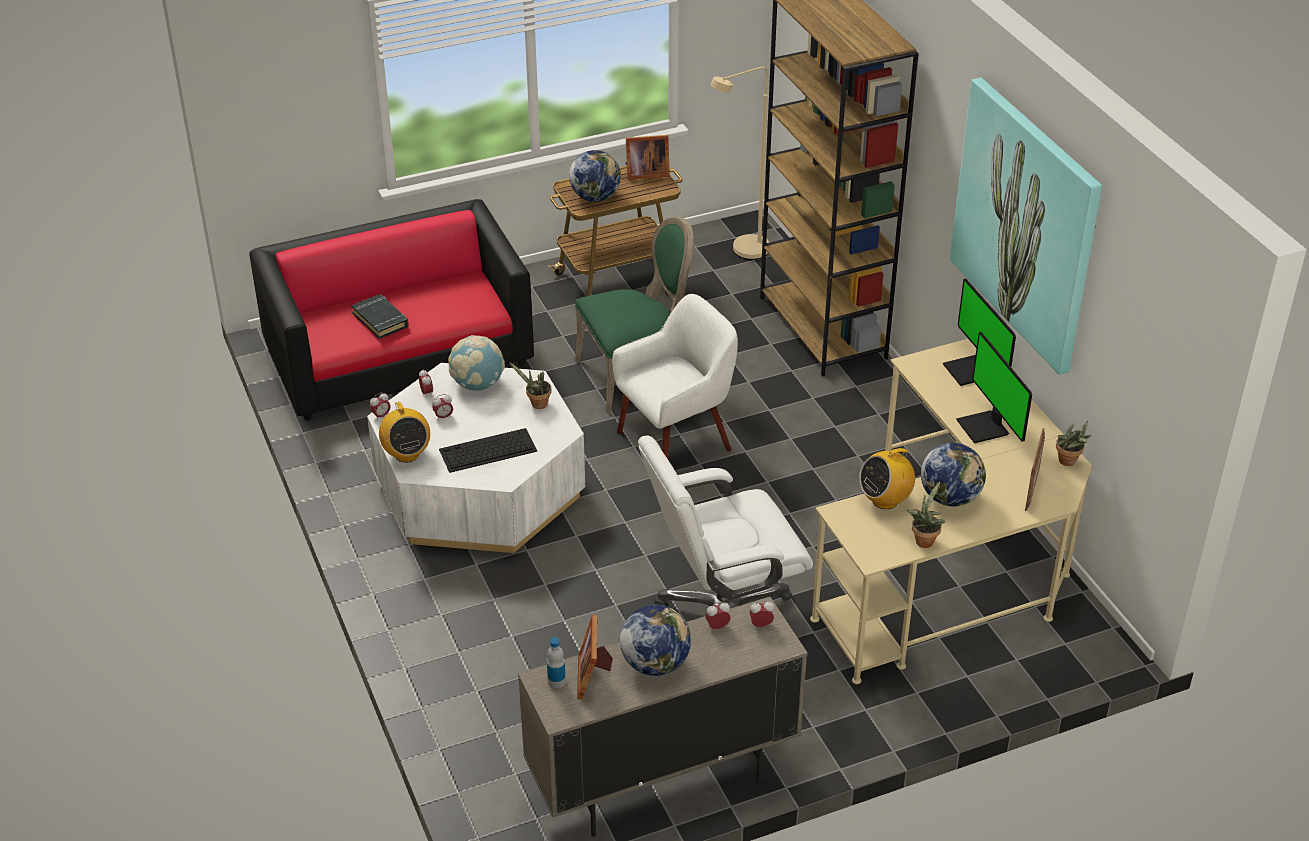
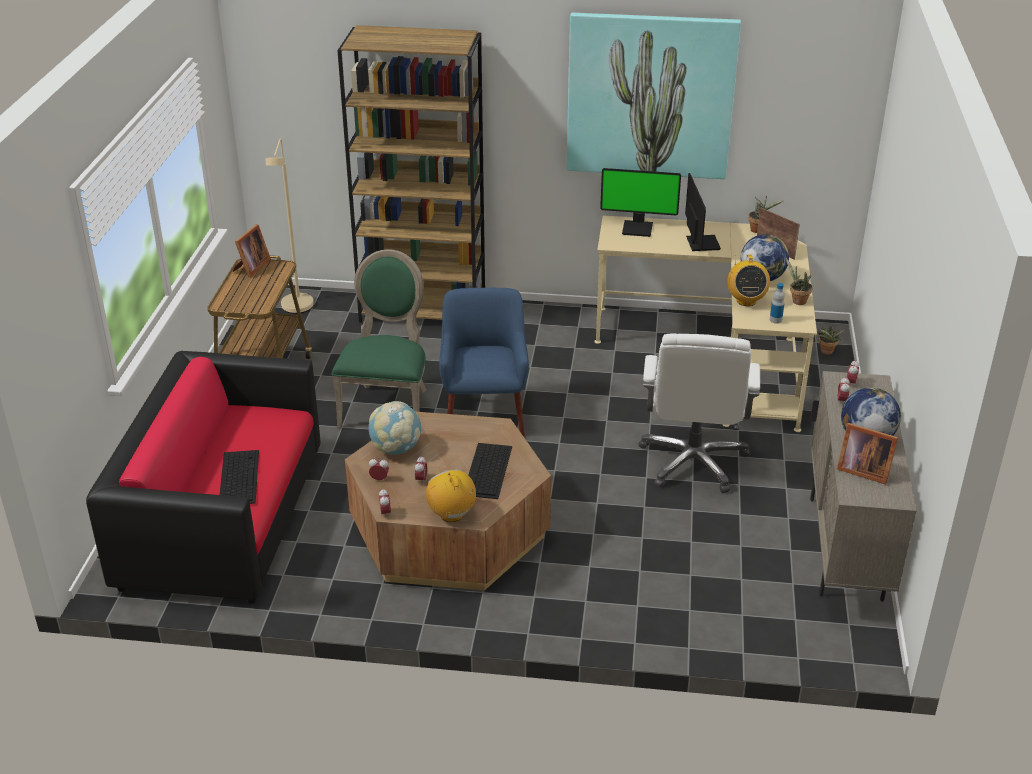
camera: 60 degrees left, 5 degrees down
black book [351,294,409,339] -> keyboard [220,450,259,504]
white coffee table [367,363,585,553] -> brown coffee table [345,412,551,590]
radio [379,402,430,463] -> radio turned 120 degrees counterclockwise [426,469,476,522]
potted plant [510,363,552,409] -> potted plant moved to [818,324,846,355]
bottle [547,637,566,688] -> bottle moved to [770,283,785,324]
globe [569,150,621,202] -> none
white armchair [612,294,738,459] -> blue armchair [439,288,529,437]
monitor [956,332,1032,443] -> monitor turned 105 degrees counterclockwise [685,173,721,251]

